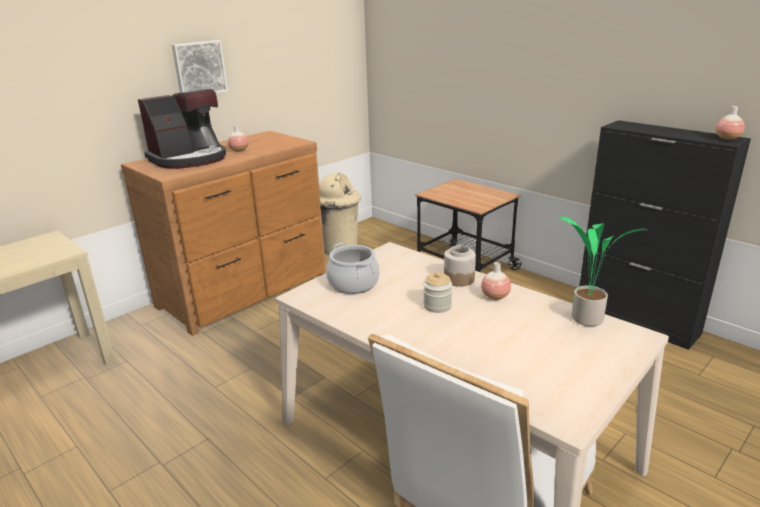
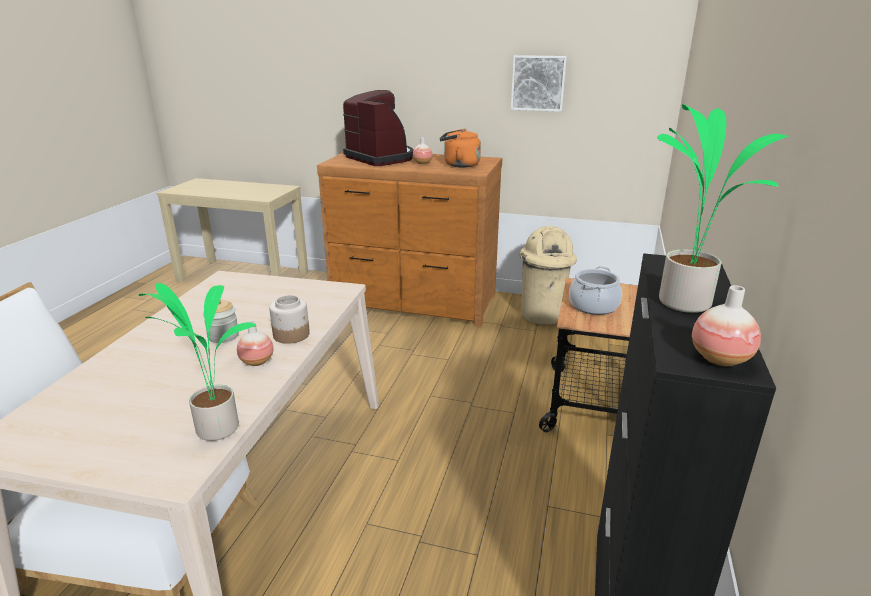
camera: 60 degrees right, 0 degrees up
coffee machine [138,89,226,169] -> coffee machine turned 150 degrees counterclockwise [343,90,414,166]
picture [172,40,228,93] -> picture moved to [511,55,567,112]
cooking pot [326,243,380,294] -> cooking pot moved to [569,266,622,315]
none -> orange kettle [440,129,481,168]
none -> potted plant [657,104,789,313]

